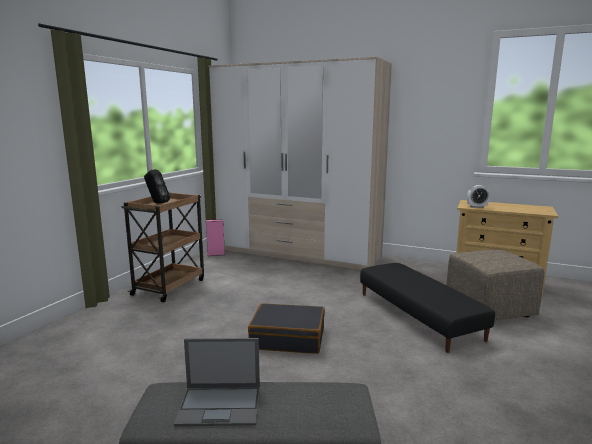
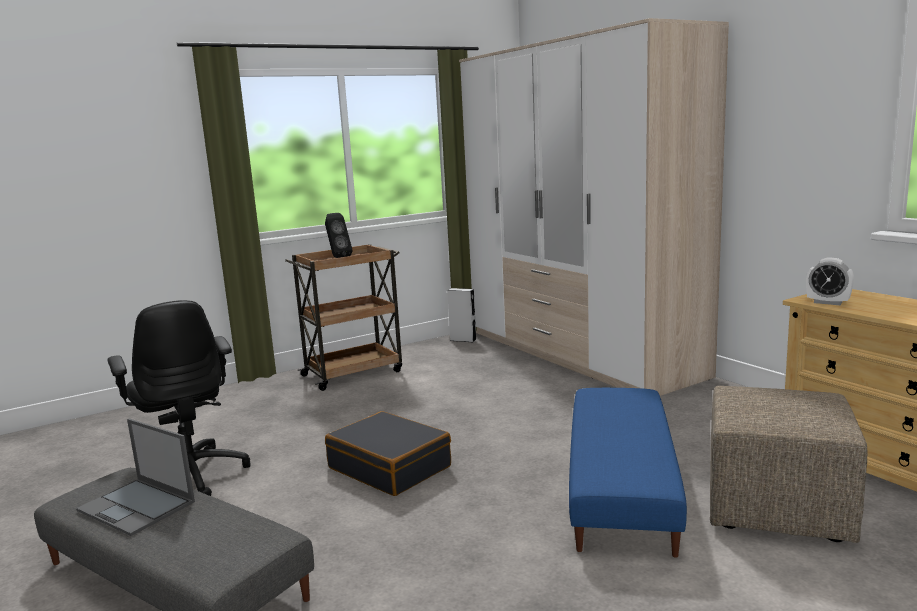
camera: 35 degrees right, 0 degrees up
pink speaker [206,219,225,256] -> grey speaker [447,288,477,342]
black ottoman [360,263,495,353] -> blue ottoman [569,388,687,558]
none -> black office chair [108,300,250,496]

